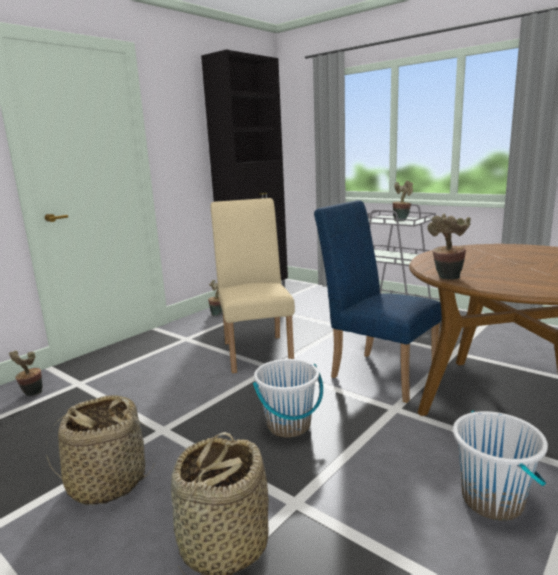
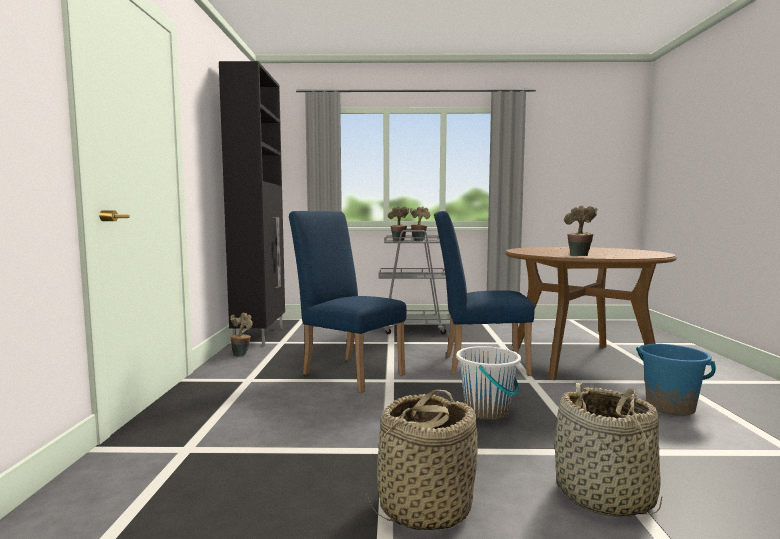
camera: 40 degrees left, 10 degrees down
potted plant [9,350,42,396] -> potted plant moved to [388,206,409,241]
beige chair [211,198,295,373] -> blue chair [289,211,407,393]
white bucket [453,411,548,521] -> blue bucket [636,344,716,416]

